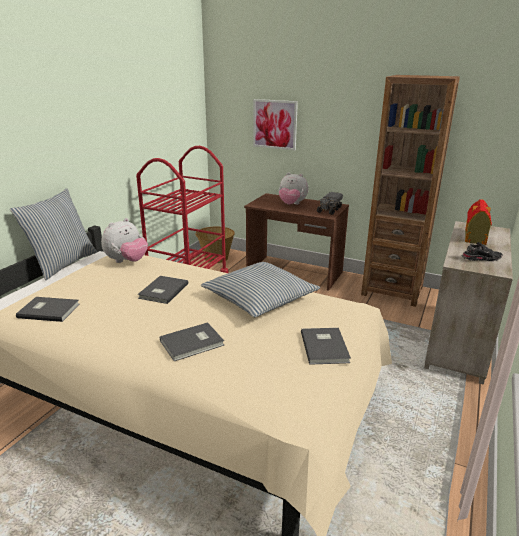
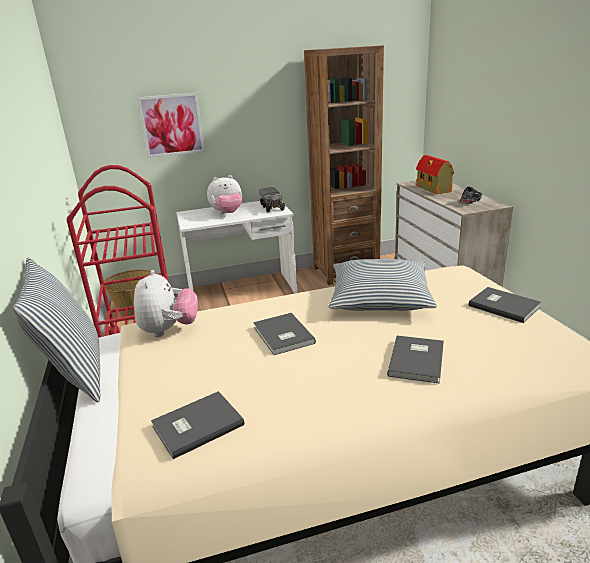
camera: 40 degrees left, 0 degrees up
brown desk [244,193,349,291] -> white desk [176,201,297,293]

